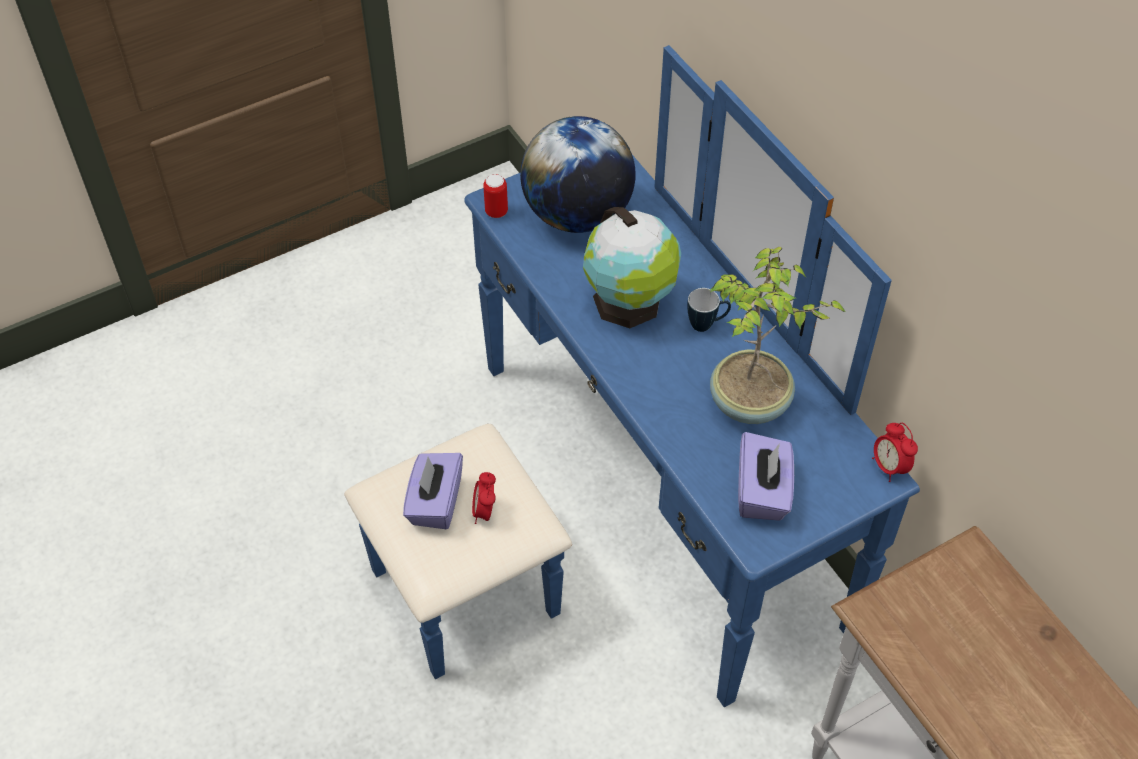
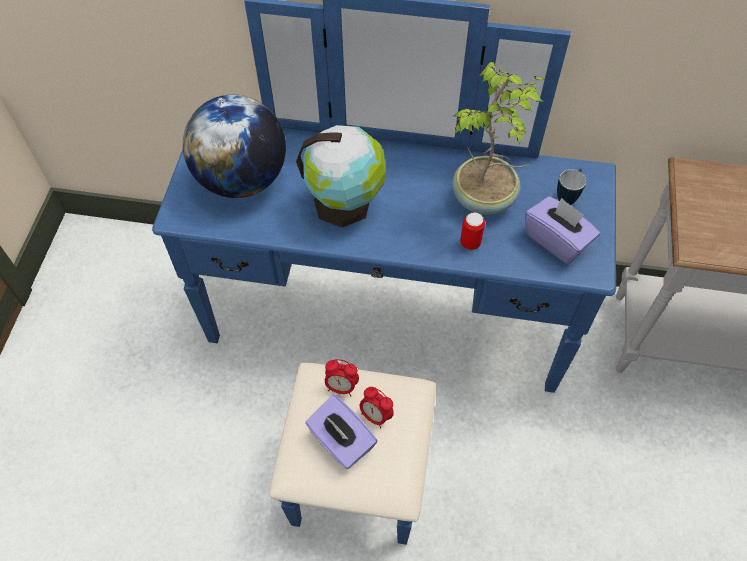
camera: 50 degrees left, 5 degrees up
can [483,174,508,218] -> can moved to [460,212,485,250]
mug [687,288,731,332] -> mug moved to [557,169,586,205]
alarm clock [872,423,918,482] -> alarm clock moved to [325,359,359,396]

